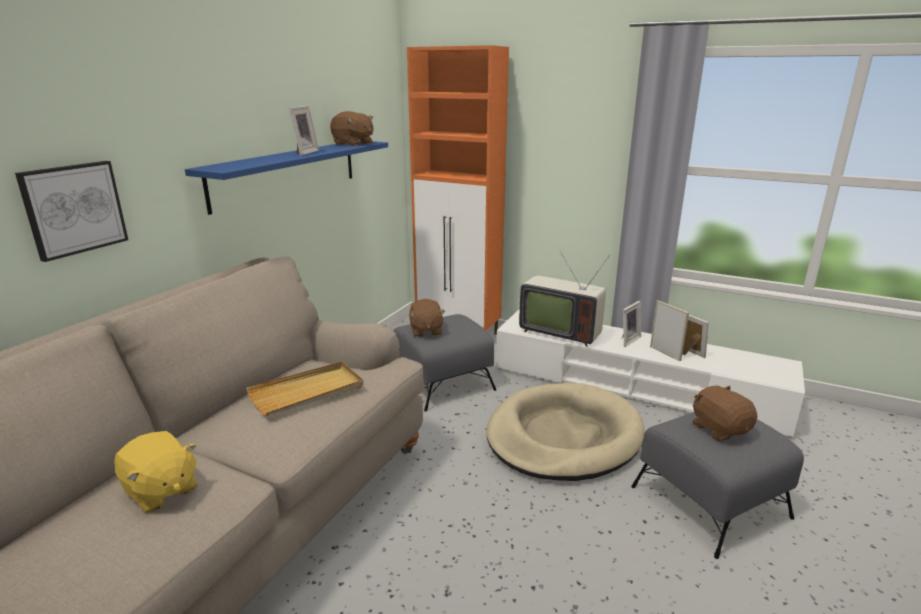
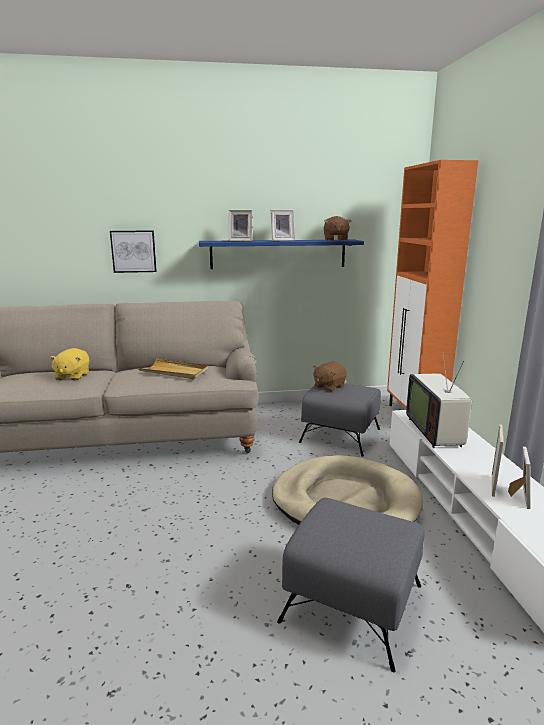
camera: 55 degrees right, 5 degrees down
picture frame [622,301,641,347] -> picture frame moved to [228,210,253,241]
brown plush toy [692,385,757,441] -> none

